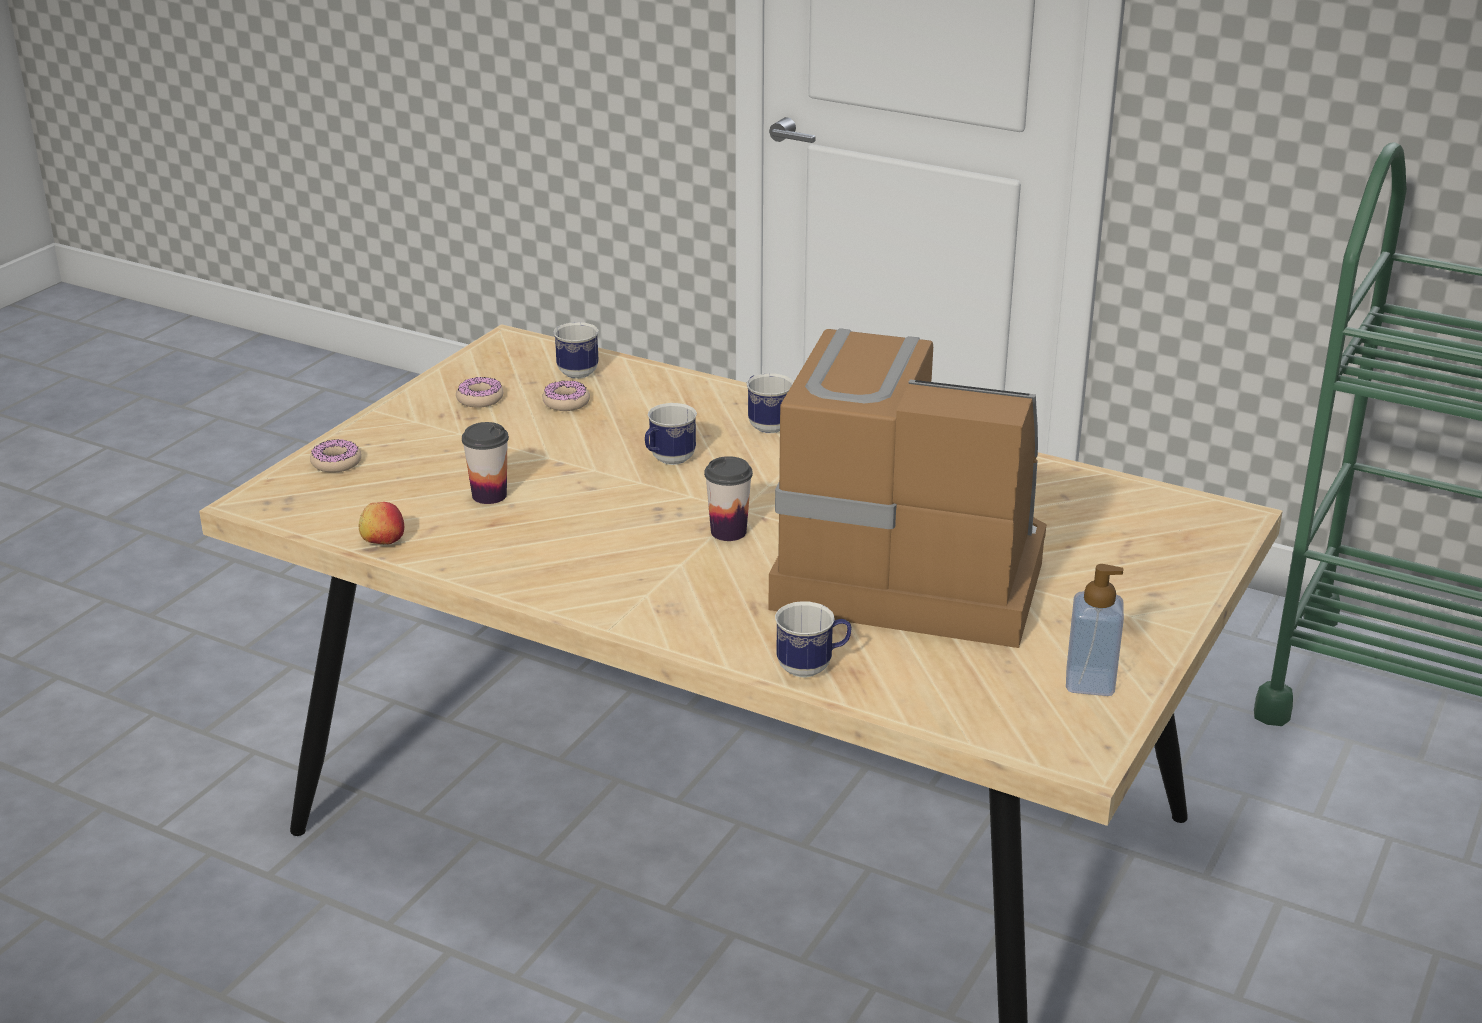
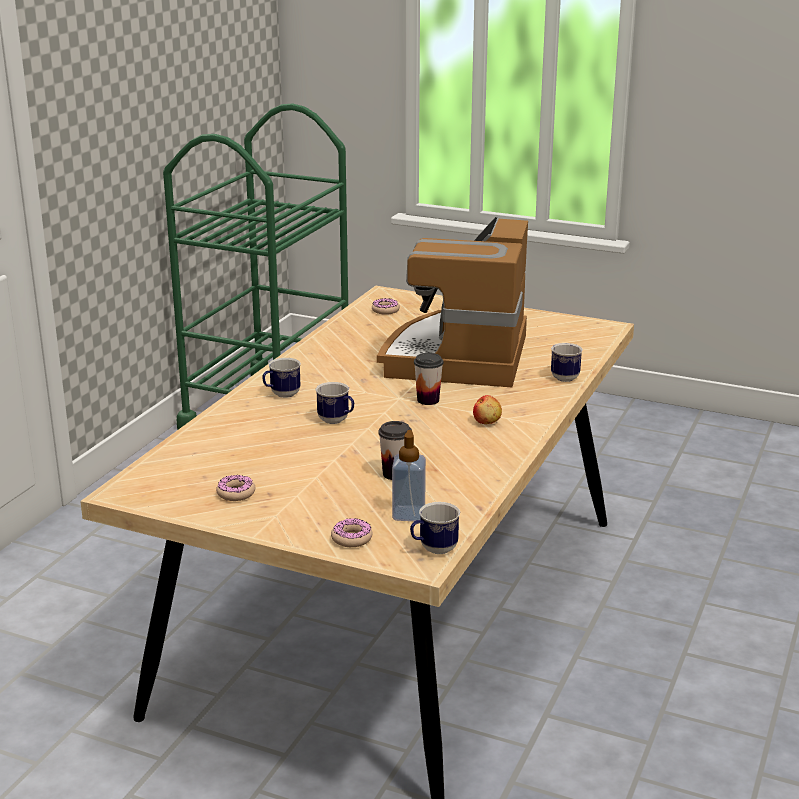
camera: 95 degrees left, 5 degrees down
apple [359,502,404,544] -> apple moved to [473,395,502,424]
donut [542,381,590,411] -> donut moved to [372,298,400,315]
mug [553,322,599,379] -> mug moved to [410,502,460,554]
soap dispenser [1066,564,1124,696] -> soap dispenser moved to [392,430,426,521]

